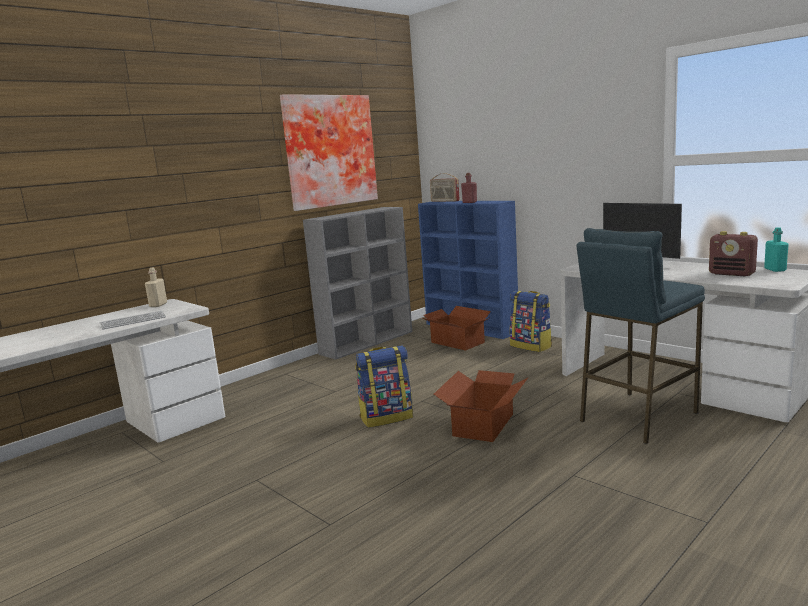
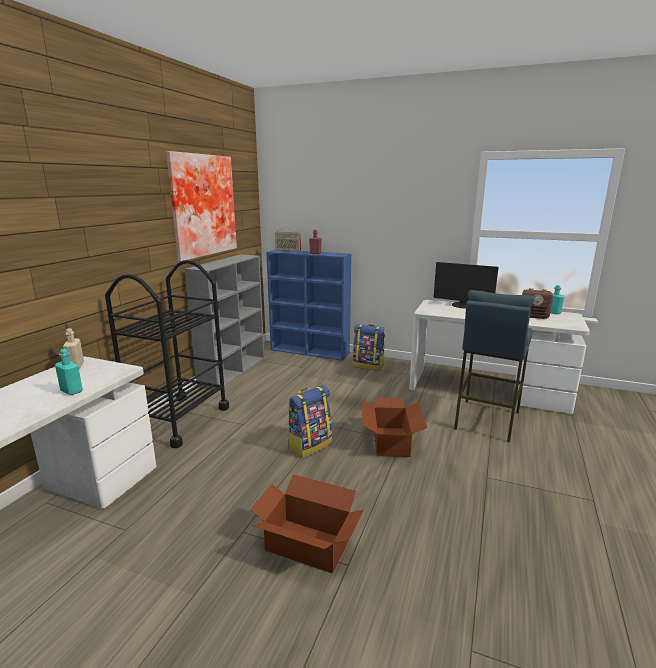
camera: 25 degrees left, 5 degrees up
keyboard [99,311,166,329] -> turquoise bottle [55,349,83,395]
cardboard box [422,306,491,351] -> cardboard box moved to [251,474,364,573]
none -> black cart [105,260,229,448]

